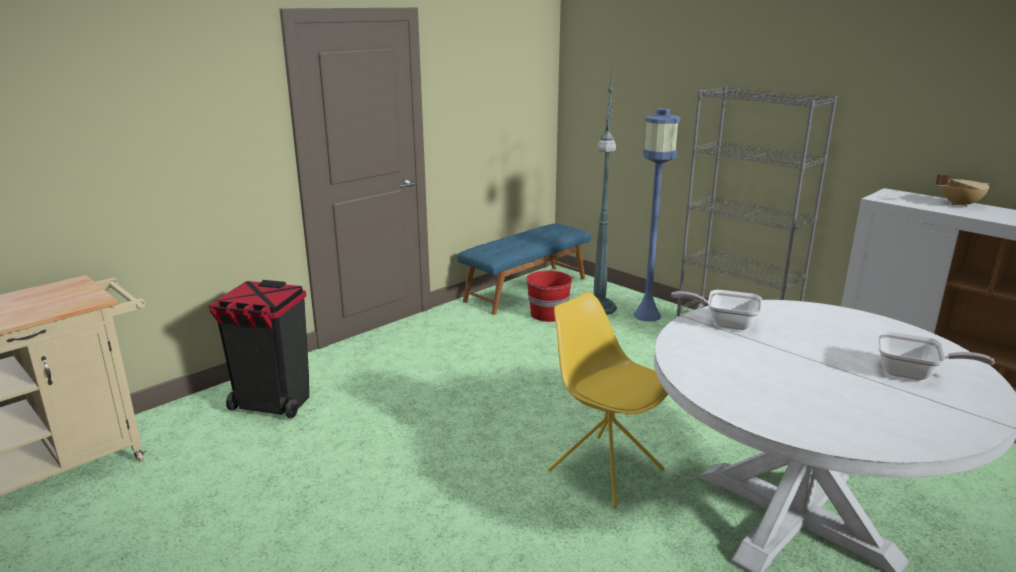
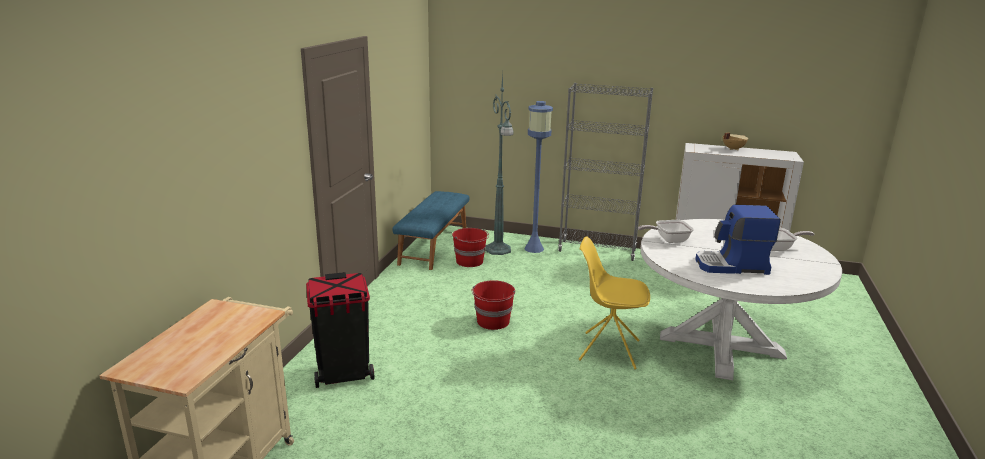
camera: 30 degrees left, 0 degrees up
none -> red bucket [472,280,515,330]
none -> coffee machine [695,205,781,275]

